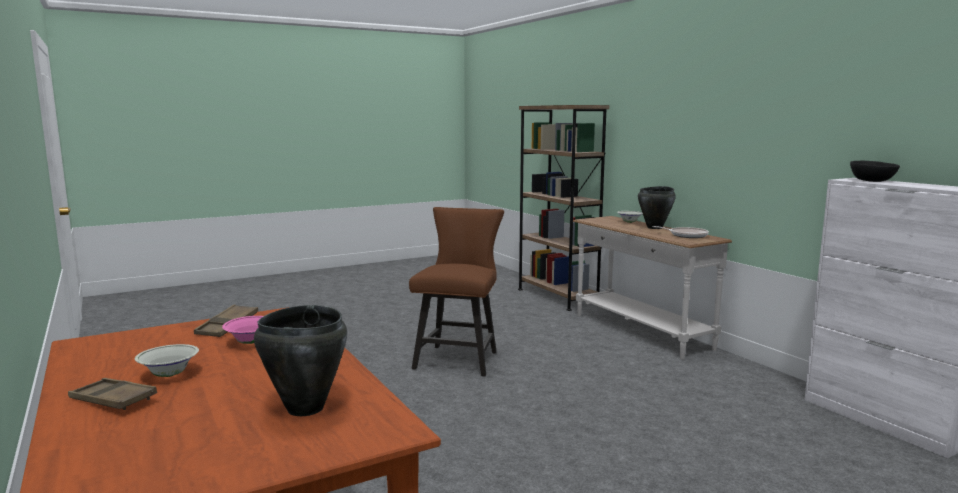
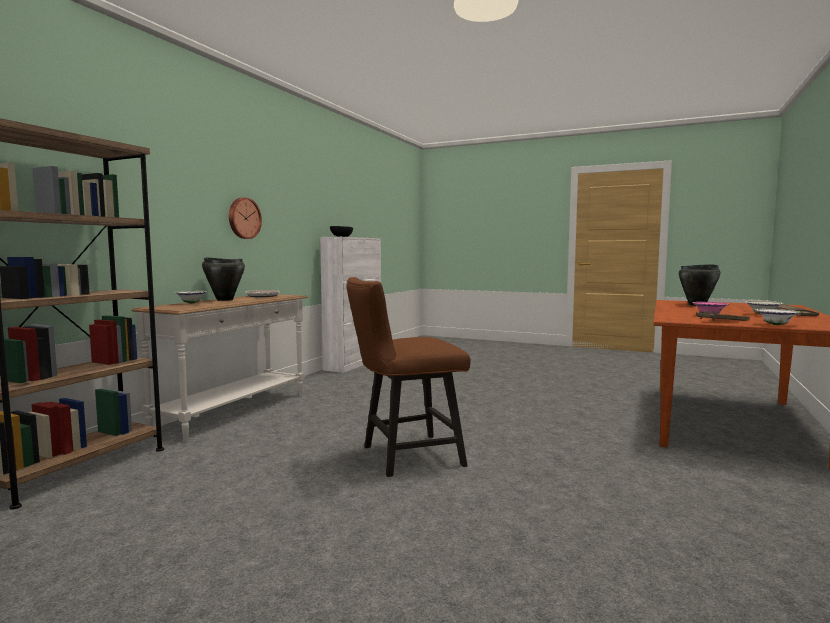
camera: 125 degrees left, 5 degrees down
none -> wall clock [229,198,262,239]
none -> white bowl [755,309,800,325]

